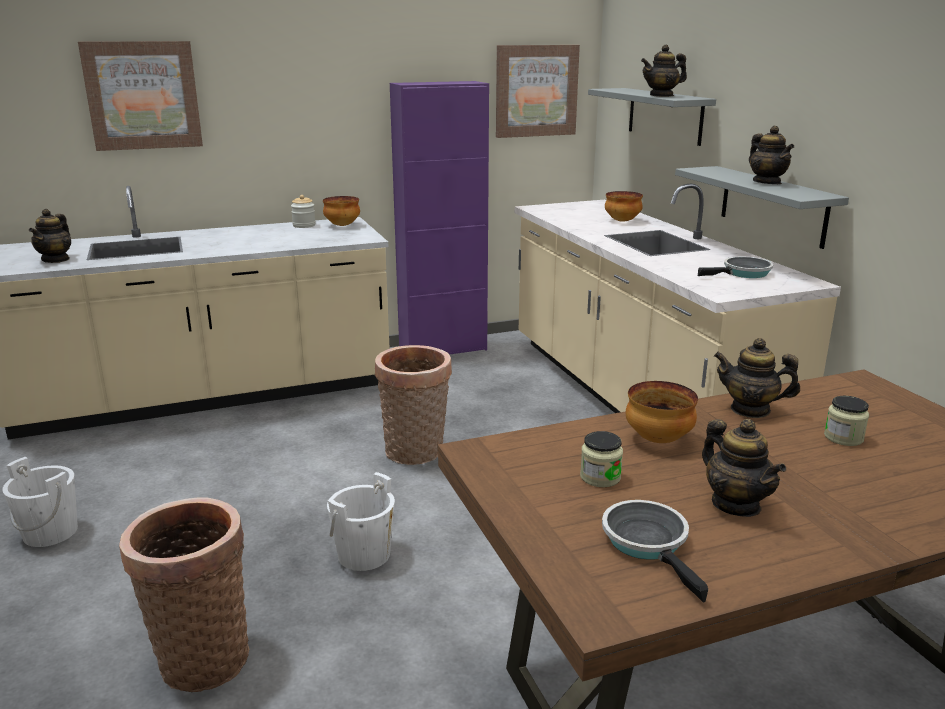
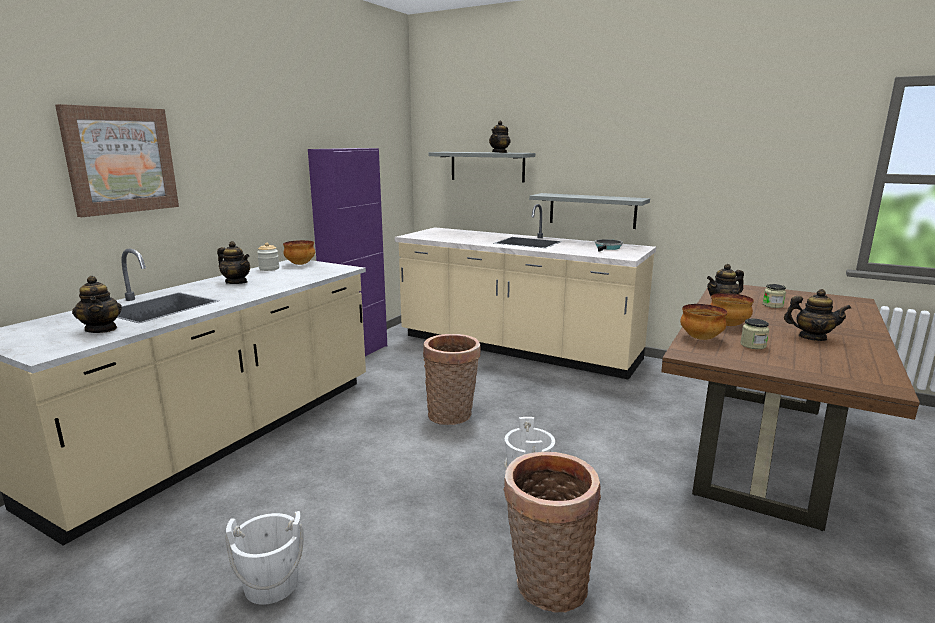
camera: 40 degrees left, 5 degrees down
picture [496,45,580,138] -> none
frying pan [602,500,708,602] -> none
bowl [605,191,643,222] -> bowl moved to [680,304,727,340]
teapot [749,126,794,184] -> teapot moved to [217,241,250,284]

